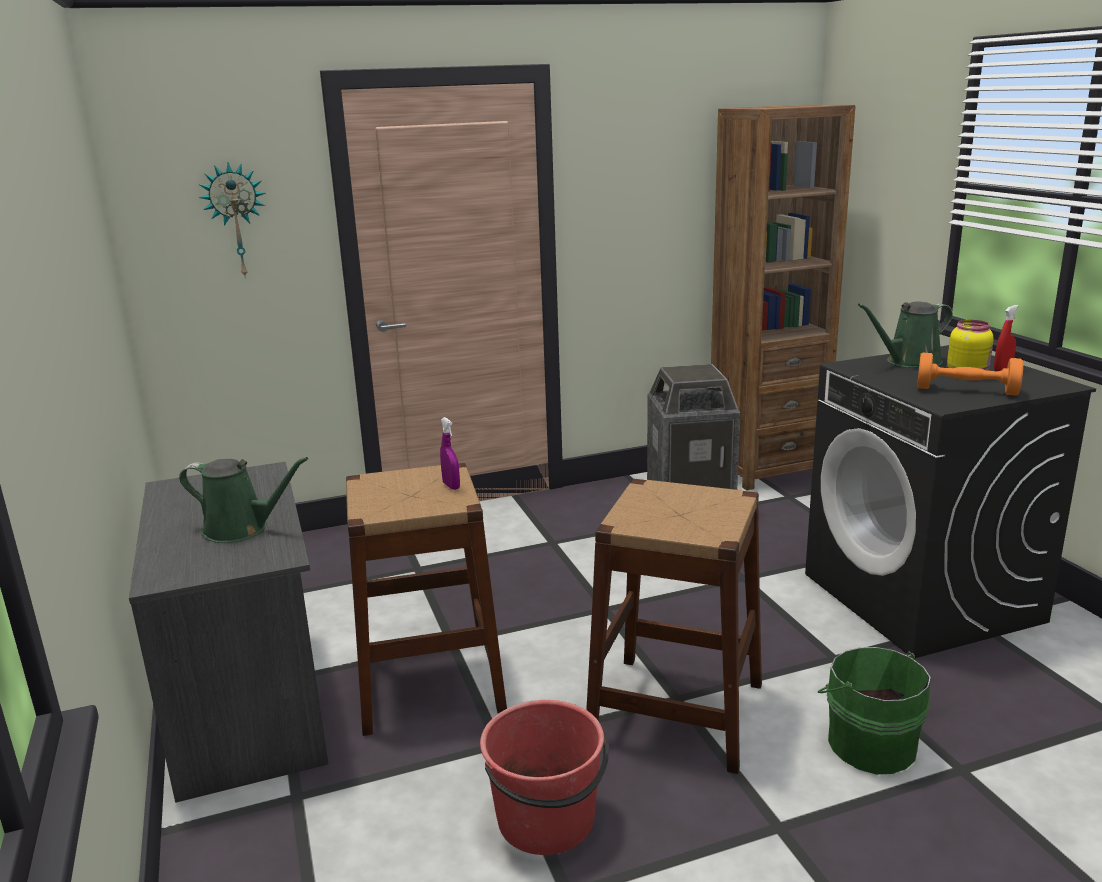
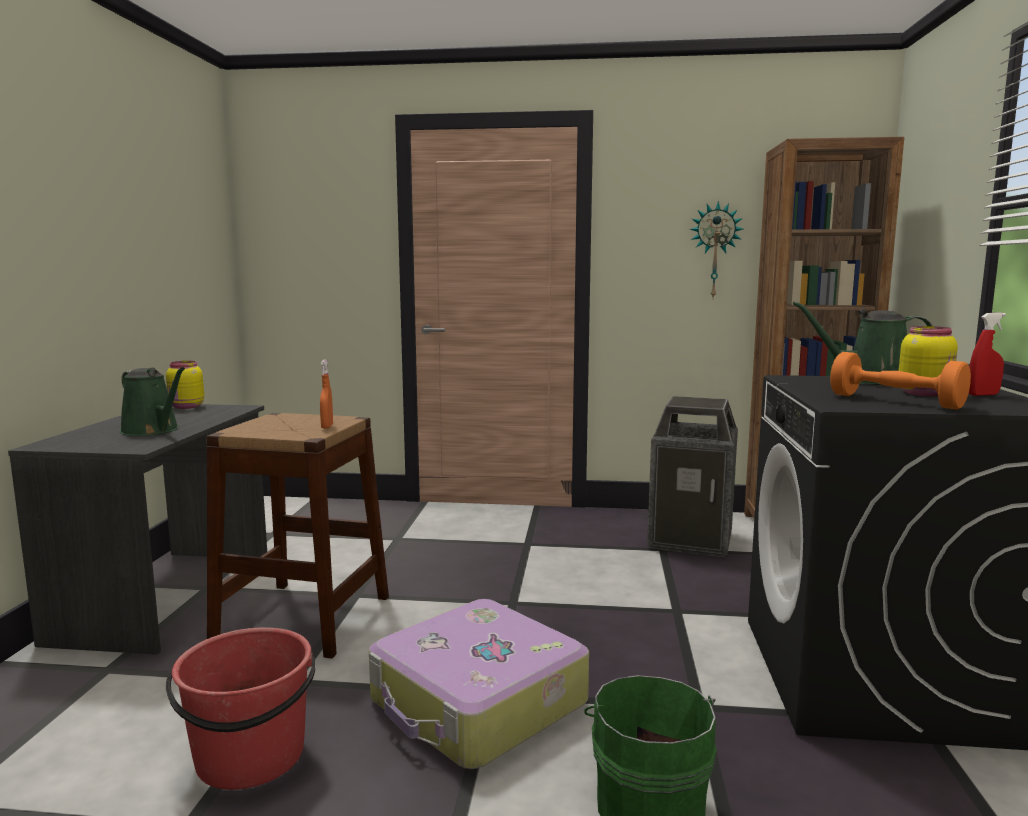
camera: 25 degrees right, 10 degrees down
wall clock [199,162,266,279] -> wall clock moved to [690,201,743,298]
purple spray bottle [440,417,460,490] -> orange spray bottle [320,360,333,429]
brown stool [586,479,762,774] -> suitcase [369,599,589,769]
none -> yellow jar [166,361,204,409]

